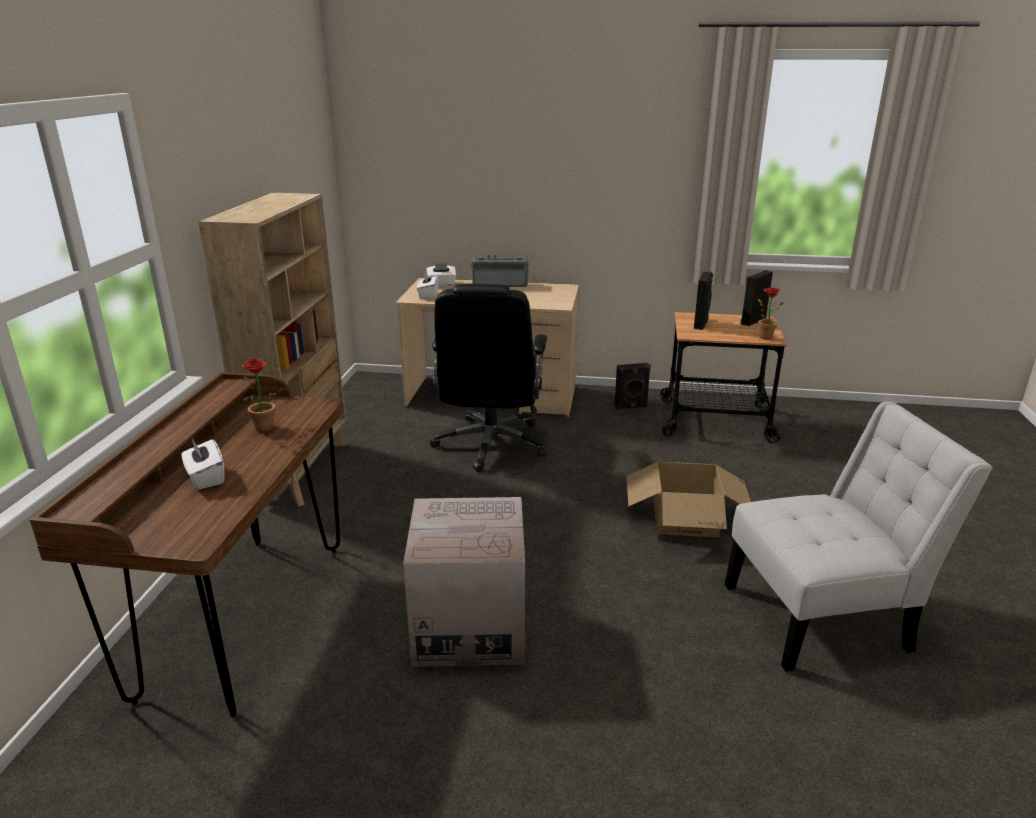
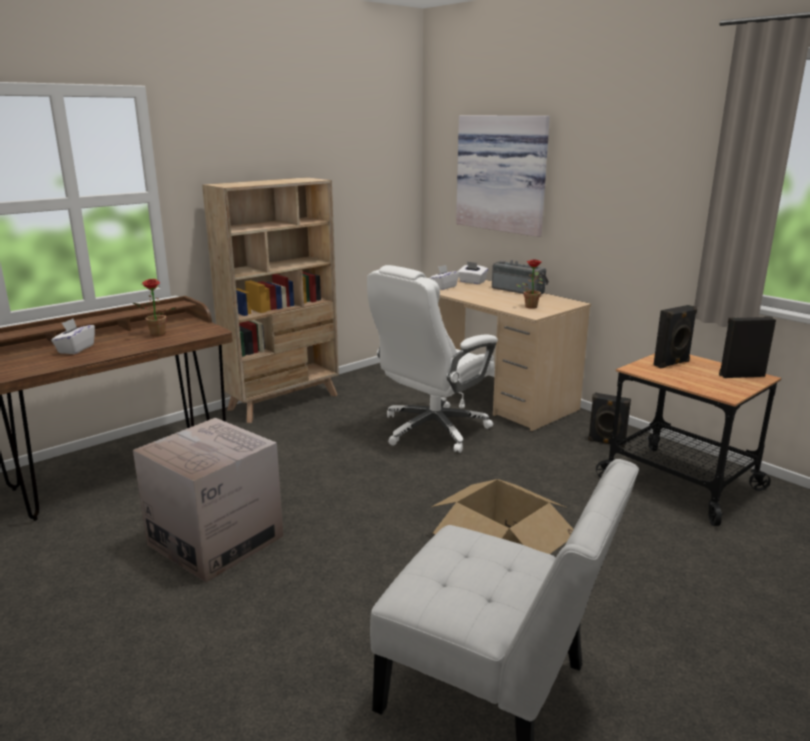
camera: 40 degrees right, 5 degrees down
black office chair [430,284,547,472] -> white office chair [367,265,498,453]
potted plant [758,288,784,340] -> potted plant moved to [516,259,543,309]
none -> picture [456,116,550,237]

